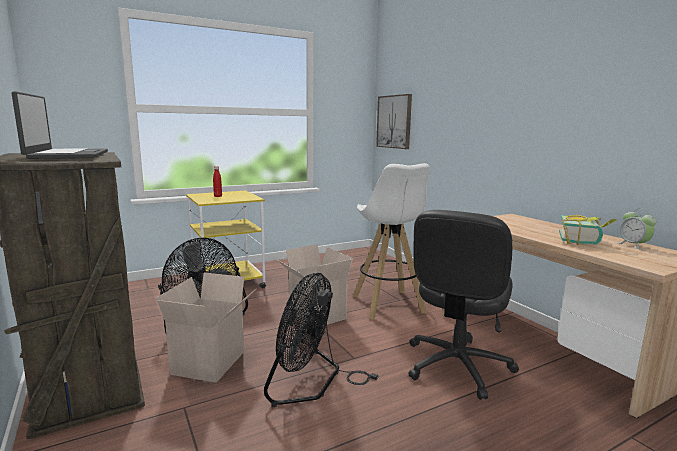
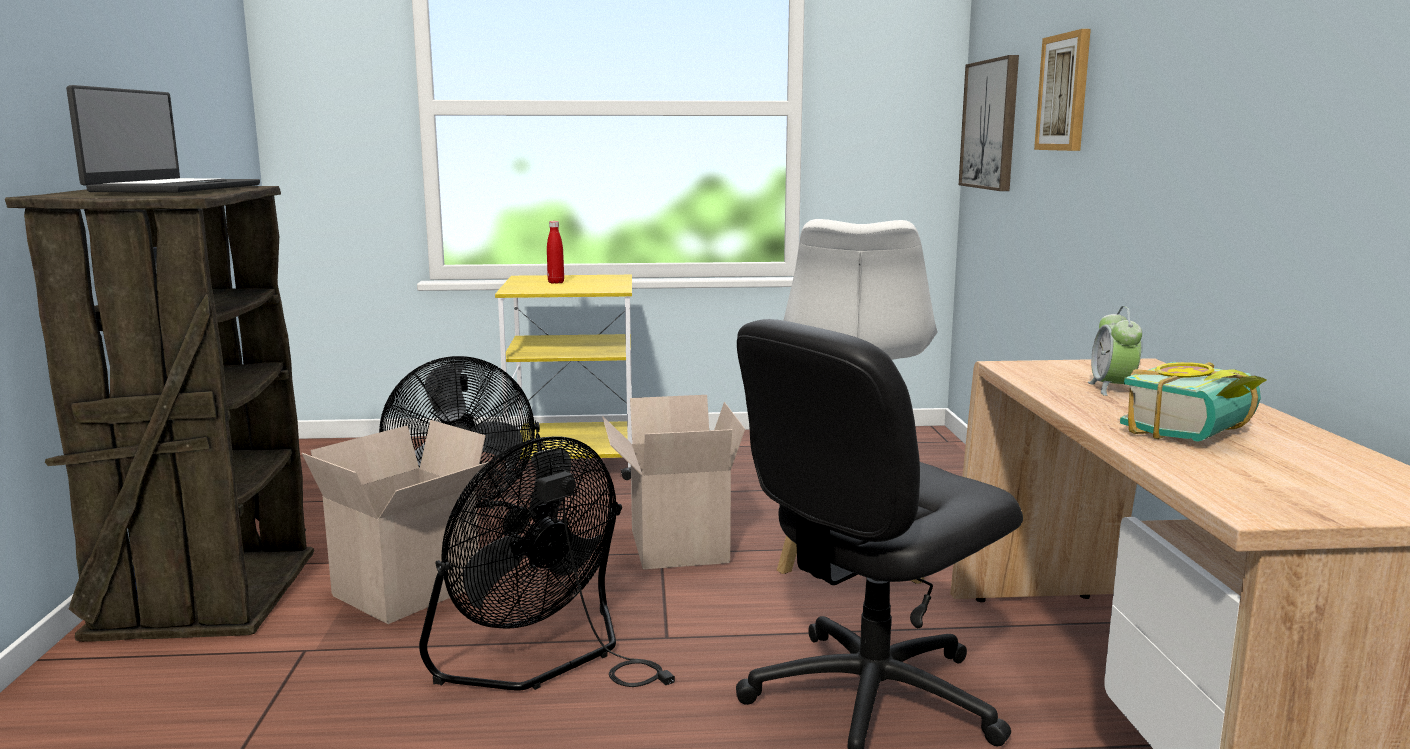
camera: 25 degrees right, 0 degrees up
alarm clock [618,208,657,250] -> alarm clock moved to [1088,306,1142,396]
none -> picture [1034,29,1091,151]

